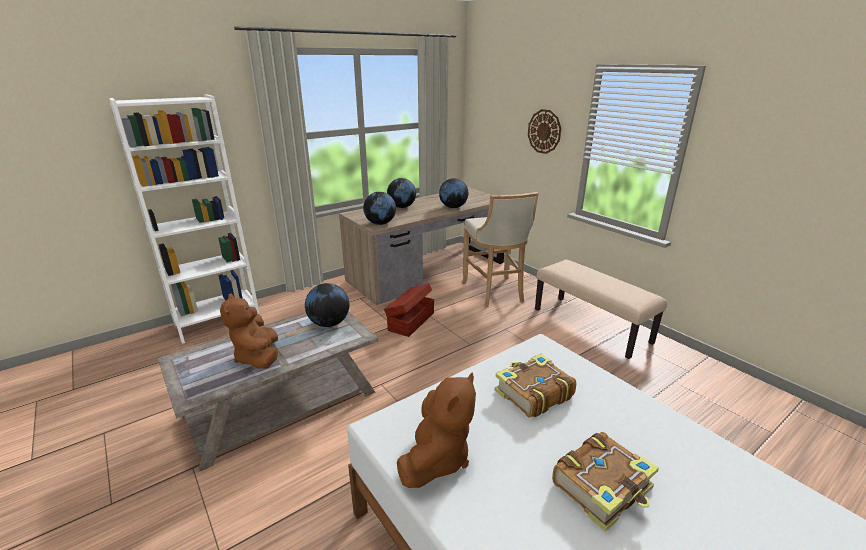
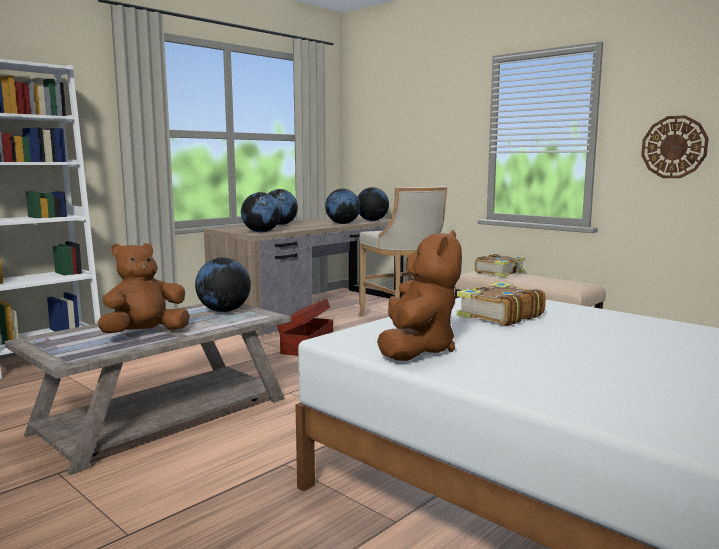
camera: 10 degrees left, 15 degrees down
brown plush toy [220,293,278,369] -> brown plush toy turned 75 degrees clockwise [98,243,190,333]
wall clock [528,109,561,154] -> wall clock moved to [641,115,709,178]
book [552,432,659,532] -> book moved to [475,254,526,277]
none -> globe [358,187,389,221]

